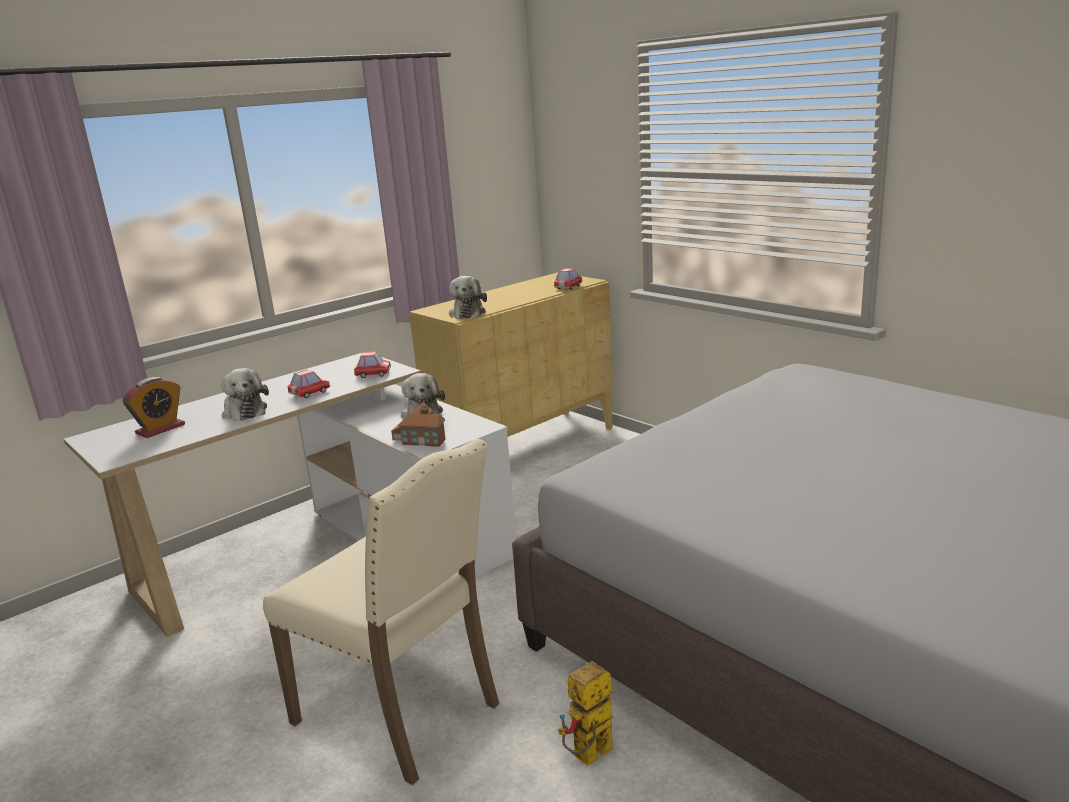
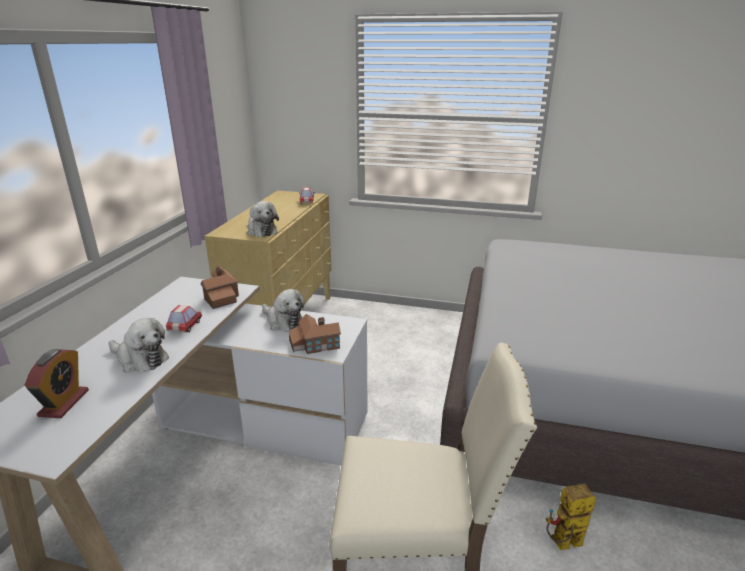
camera: 35 degrees left, 5 degrees up
toy car [354,351,391,378] -> toy house [201,266,239,309]
toy robot [558,661,613,766] -> toy robot turned 60 degrees clockwise [546,483,596,550]

